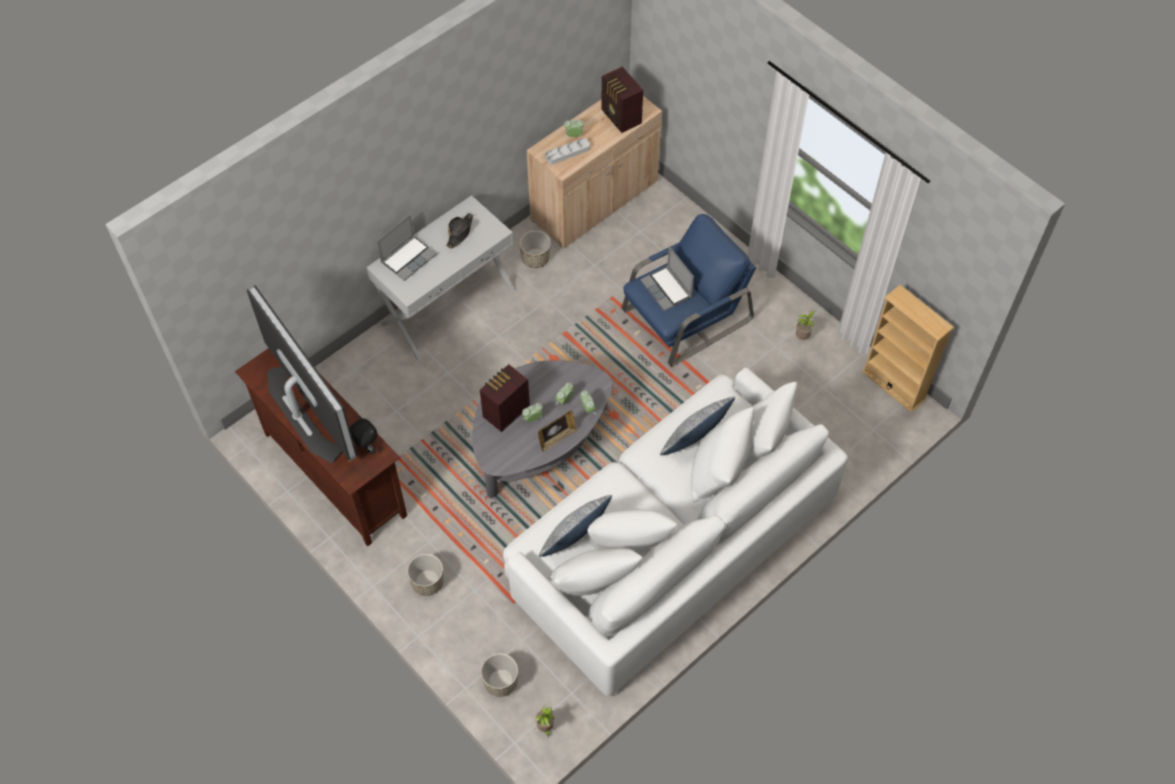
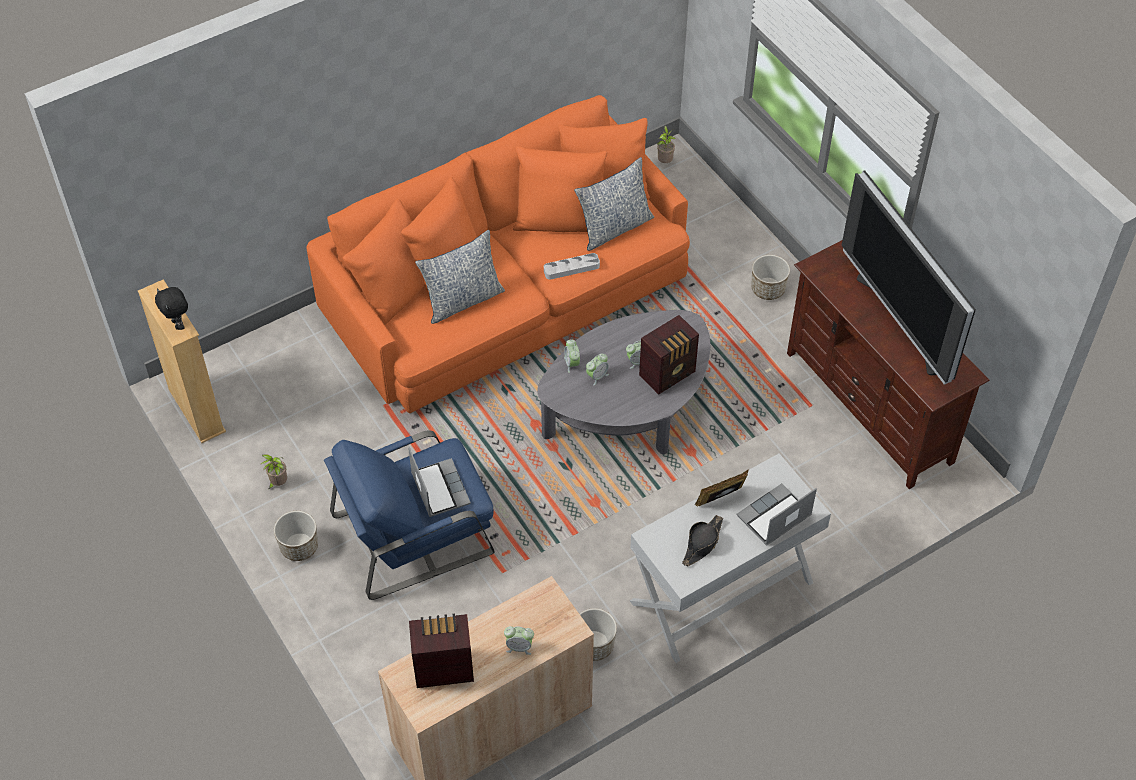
camera: 170 degrees left, 5 degrees down
black plush toy [350,416,377,454] -> black plush toy moved to [155,287,188,330]
planter [481,653,518,697] -> planter moved to [274,511,318,561]
white sofa [503,367,848,696] -> orange sofa [307,95,690,413]
picture frame [538,411,577,452] -> picture frame moved to [695,469,749,506]
grey tray [545,138,590,165] -> grey tray moved to [544,253,600,280]
radio [601,67,643,133] -> radio turned 75 degrees counterclockwise [409,614,474,688]

